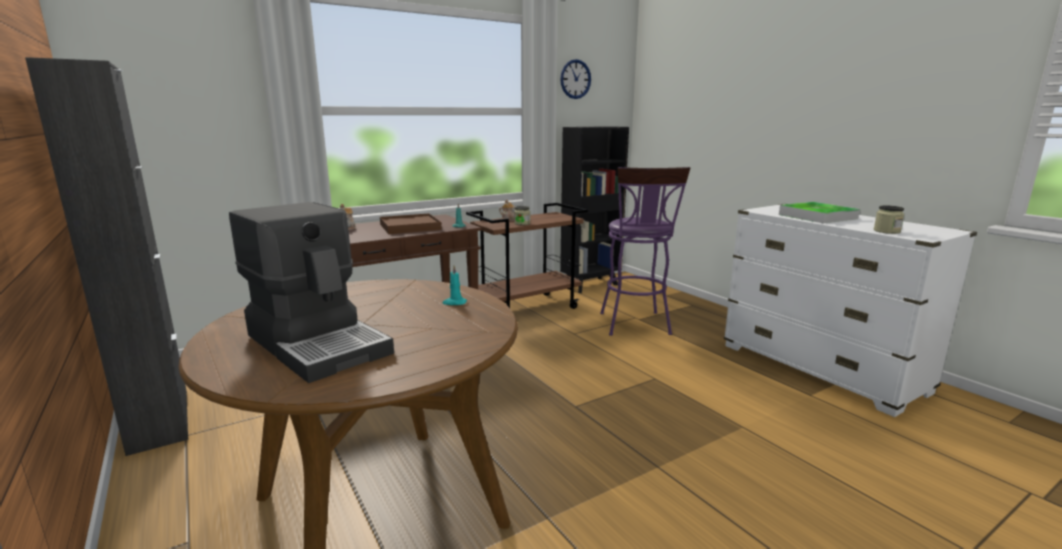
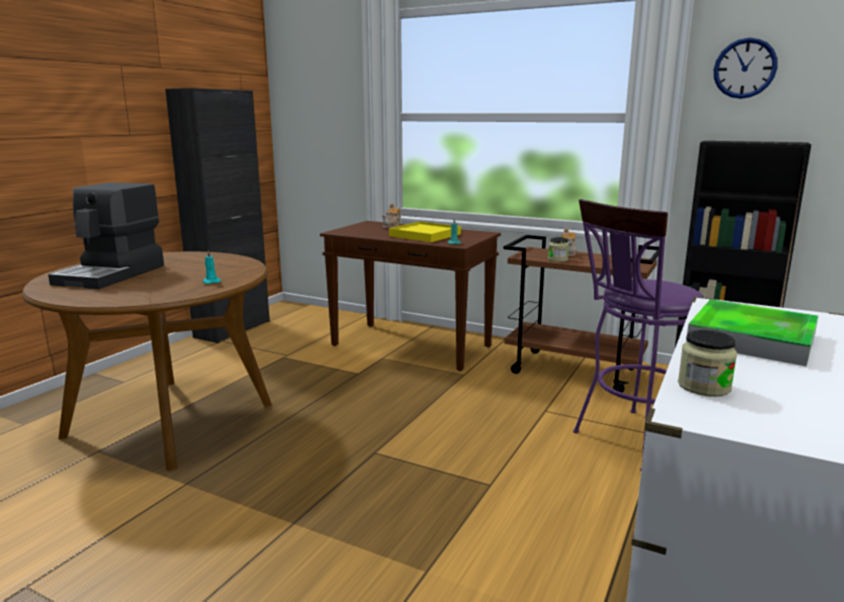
camera: 60 degrees right, 0 degrees up
brown tray [380,213,442,234] -> yellow tray [389,221,461,242]

